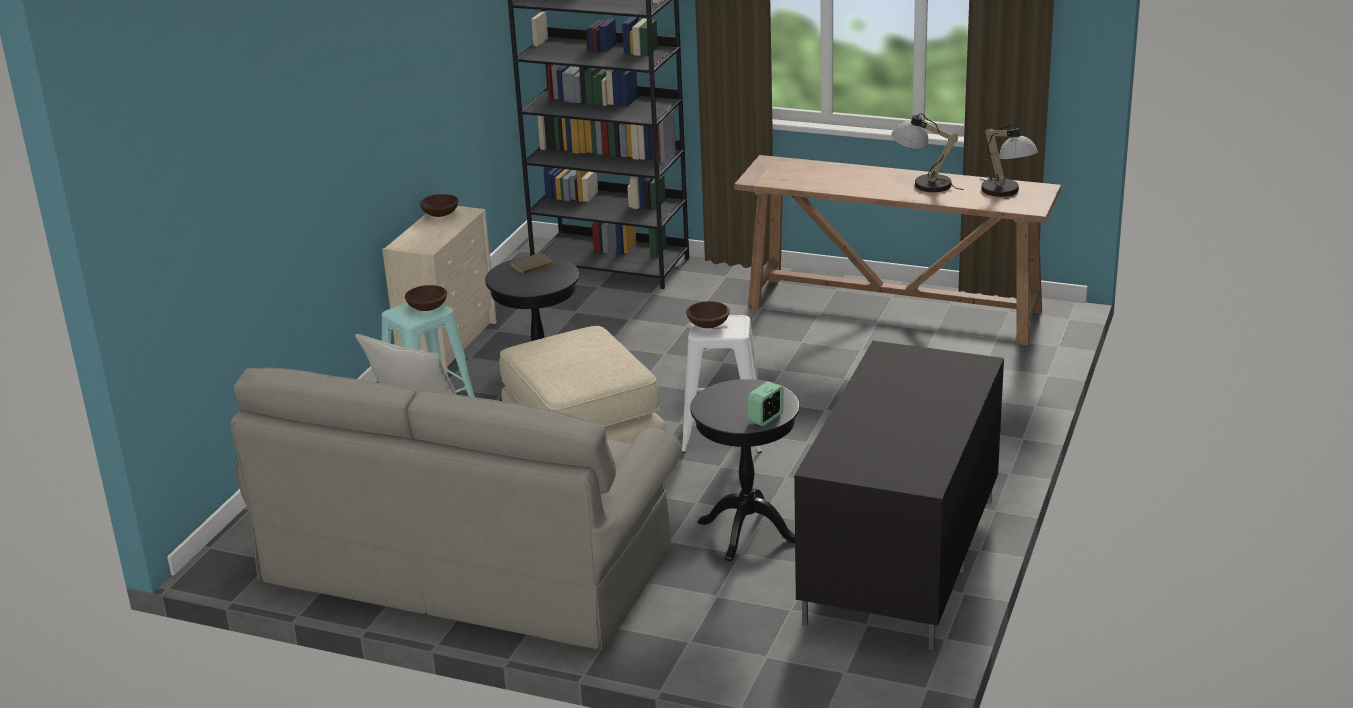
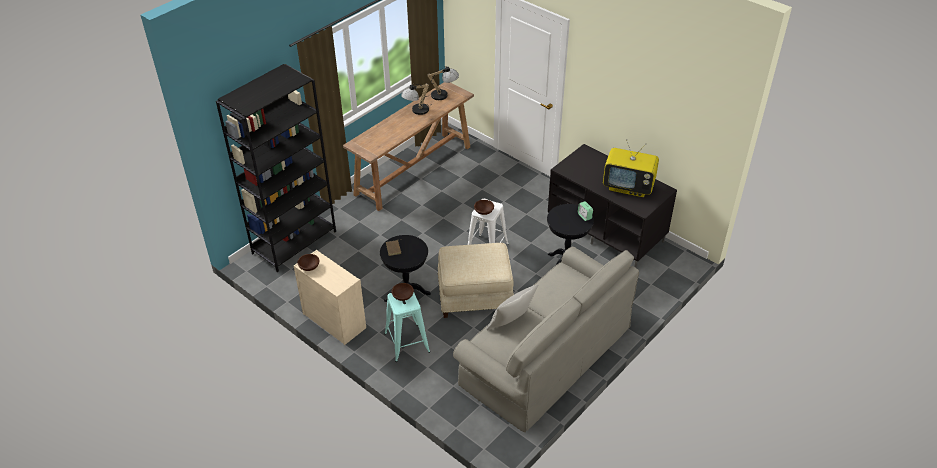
camera: 70 degrees left, 15 degrees up
none -> television [603,139,659,197]

